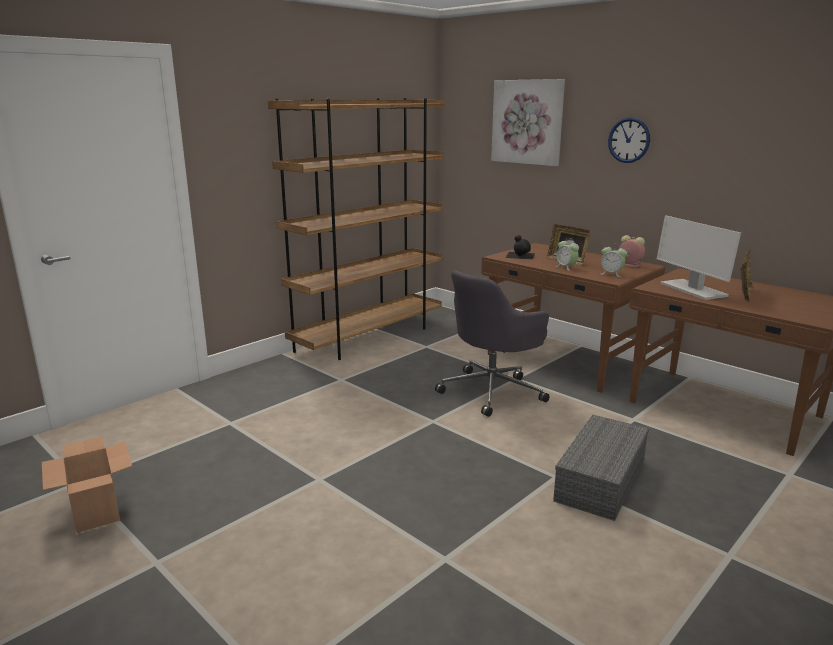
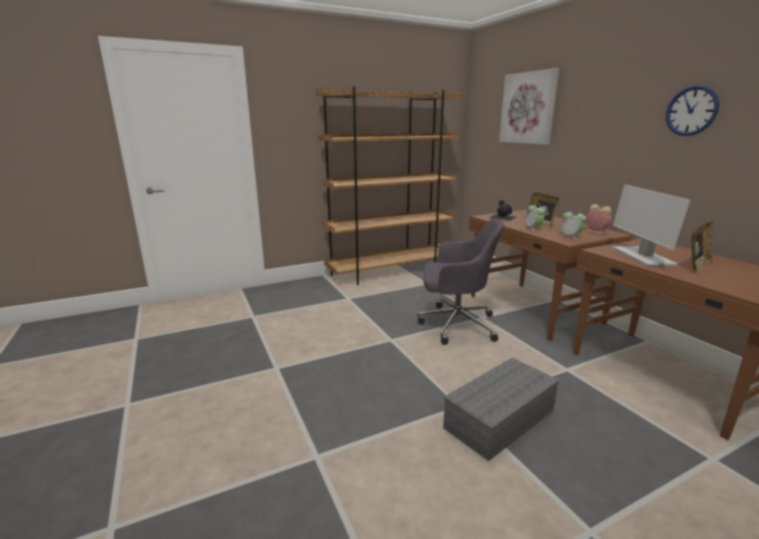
camera: 20 degrees right, 0 degrees up
cardboard box [42,437,132,533] -> none
grey office chair [435,270,550,417] -> grey office chair turned 150 degrees counterclockwise [417,219,504,345]
wall clock [608,117,650,163] -> wall clock moved to [666,85,719,136]

